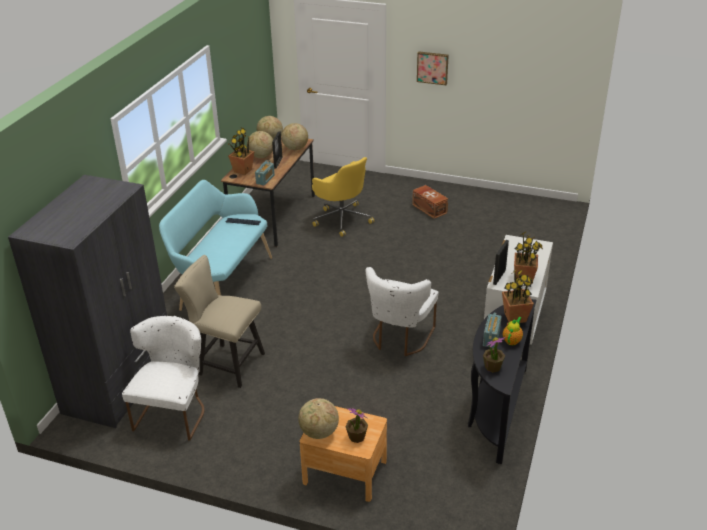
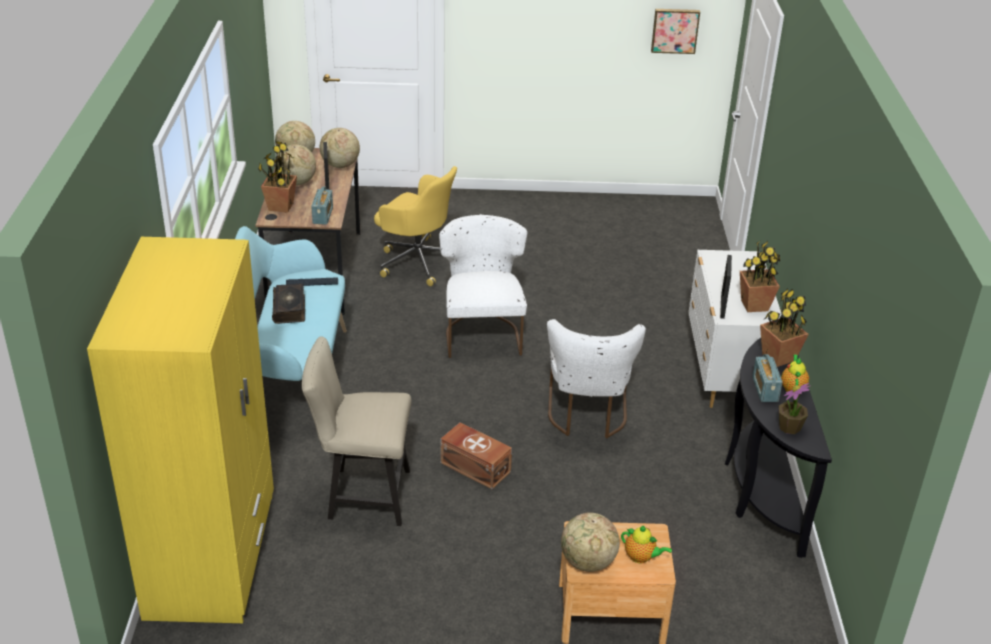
camera: 20 degrees left, 0 degrees up
grey wardrobe [8,175,167,428] -> yellow wardrobe [87,237,274,623]
white chair [122,316,204,441] -> white chair moved to [439,214,527,358]
potted plant [345,408,368,443] -> teapot [621,526,672,563]
brown storage box [412,185,448,219] -> brown storage box moved to [440,422,512,489]
picture [417,51,449,85] -> picture moved to [651,9,700,54]
none -> book [272,283,305,324]

